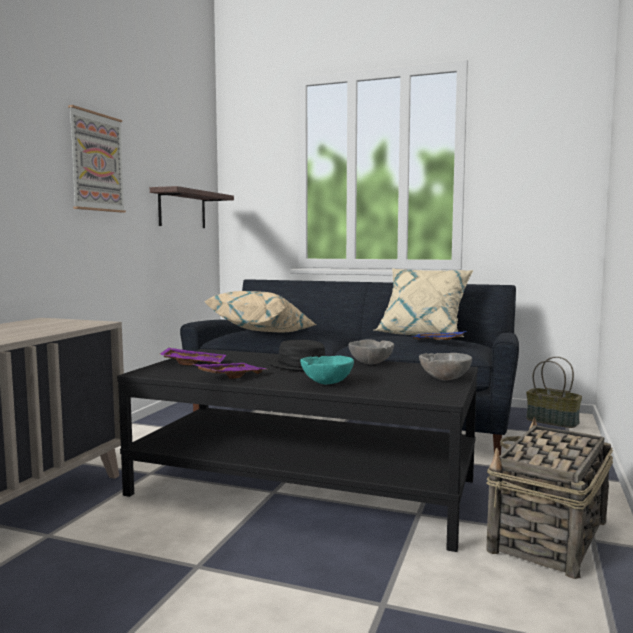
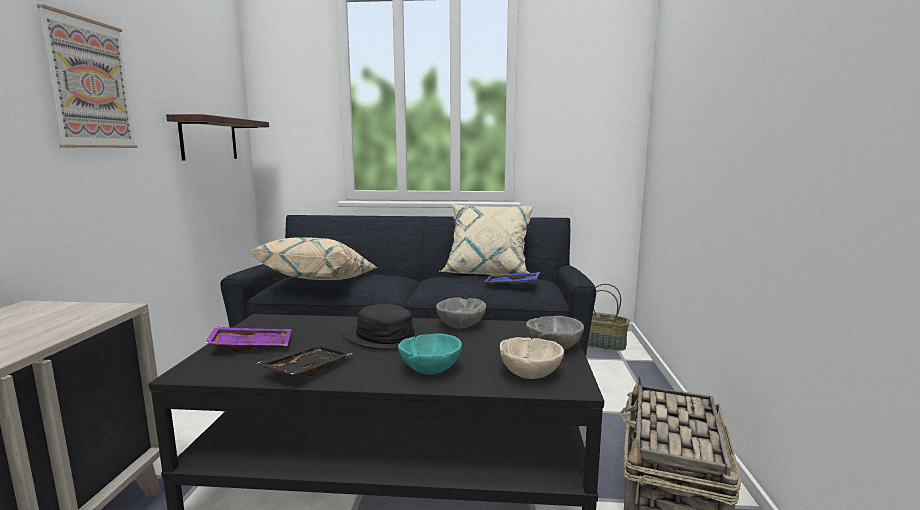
camera: 15 degrees left, 5 degrees up
purple tray [192,363,266,379] -> black tray [257,344,352,376]
none -> beige bowl [500,337,564,379]

